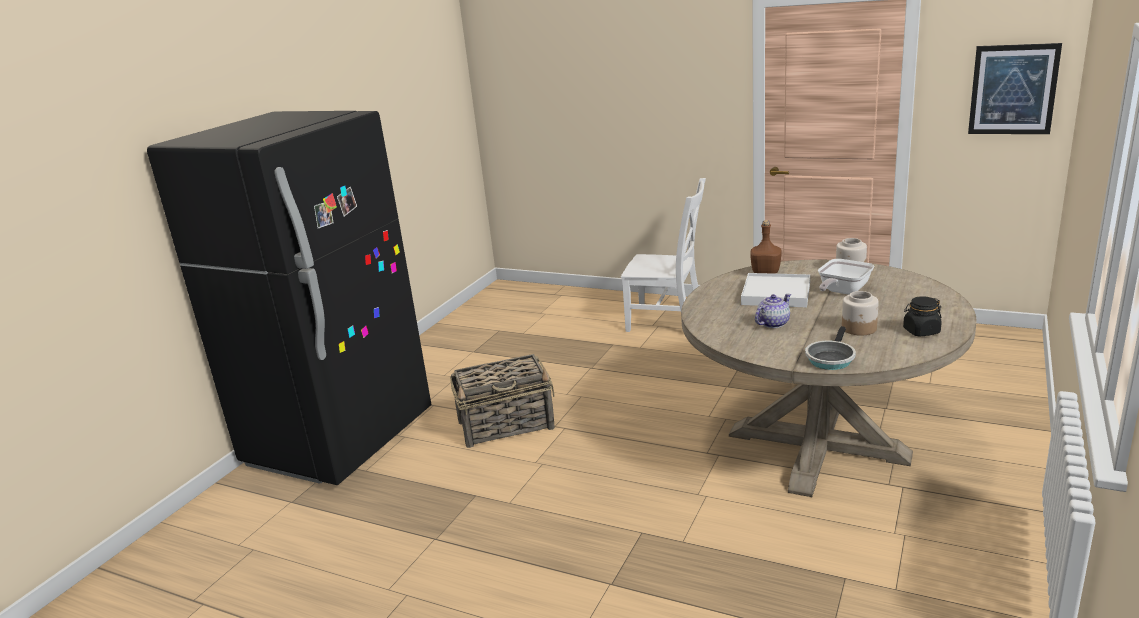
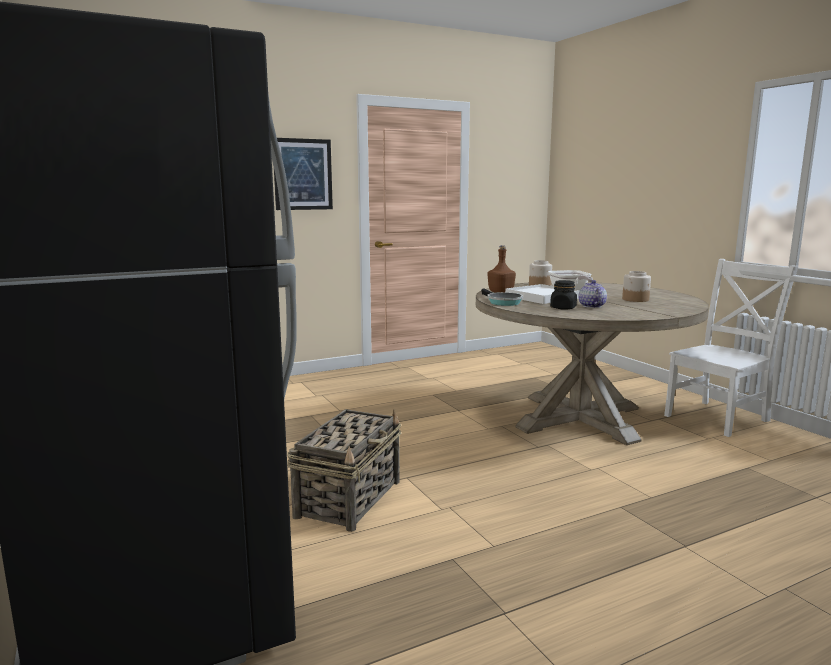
camera: 55 degrees left, 10 degrees down
white chair [621,178,706,332] -> white chair moved to [664,259,798,437]
frying pan [805,326,856,370] -> frying pan moved to [481,289,523,306]
black jar [903,296,942,336] -> black jar moved to [550,280,577,310]
picture [968,43,1062,134] -> picture moved to [274,138,333,210]

